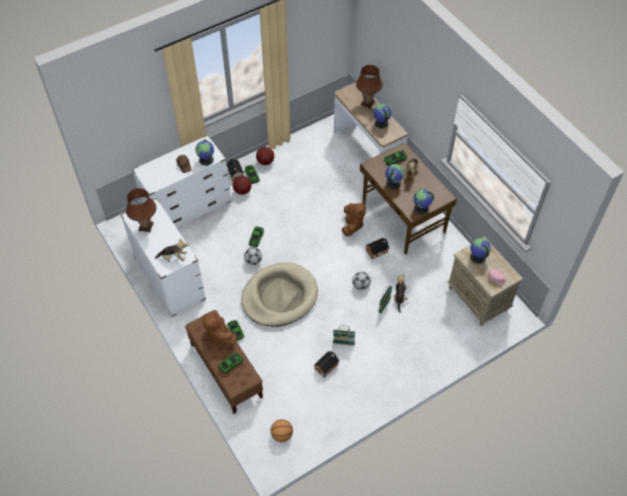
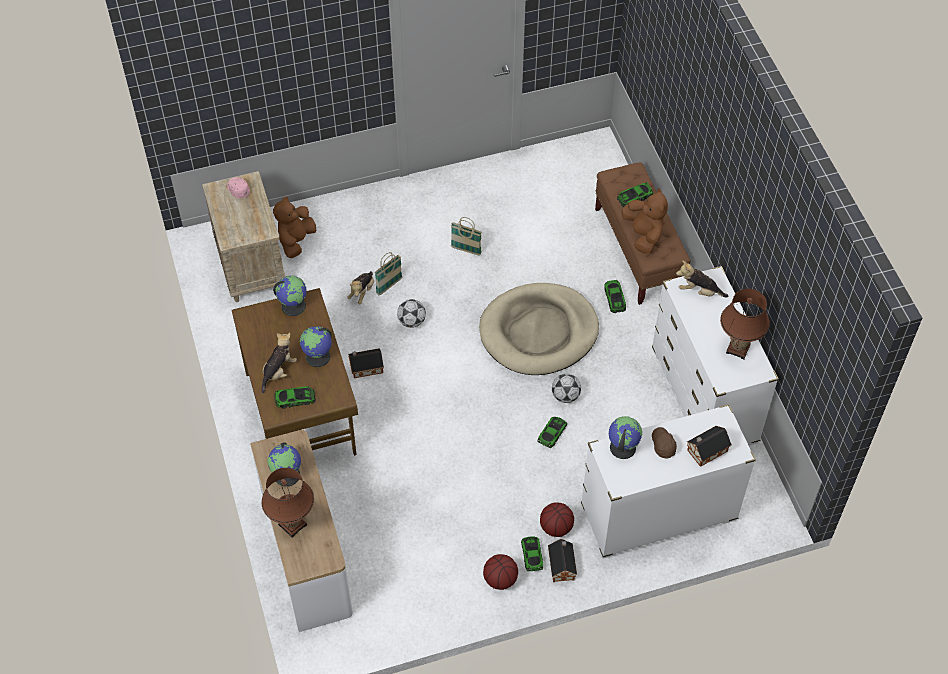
camera: 165 degrees left, 0 degrees up
basketball [271,419,293,442] -> none
toy house [314,351,340,378] -> toy house moved to [687,426,732,467]
brown plush toy [342,201,366,236] -> brown plush toy moved to [273,196,316,258]
globe [470,238,491,264] -> none

